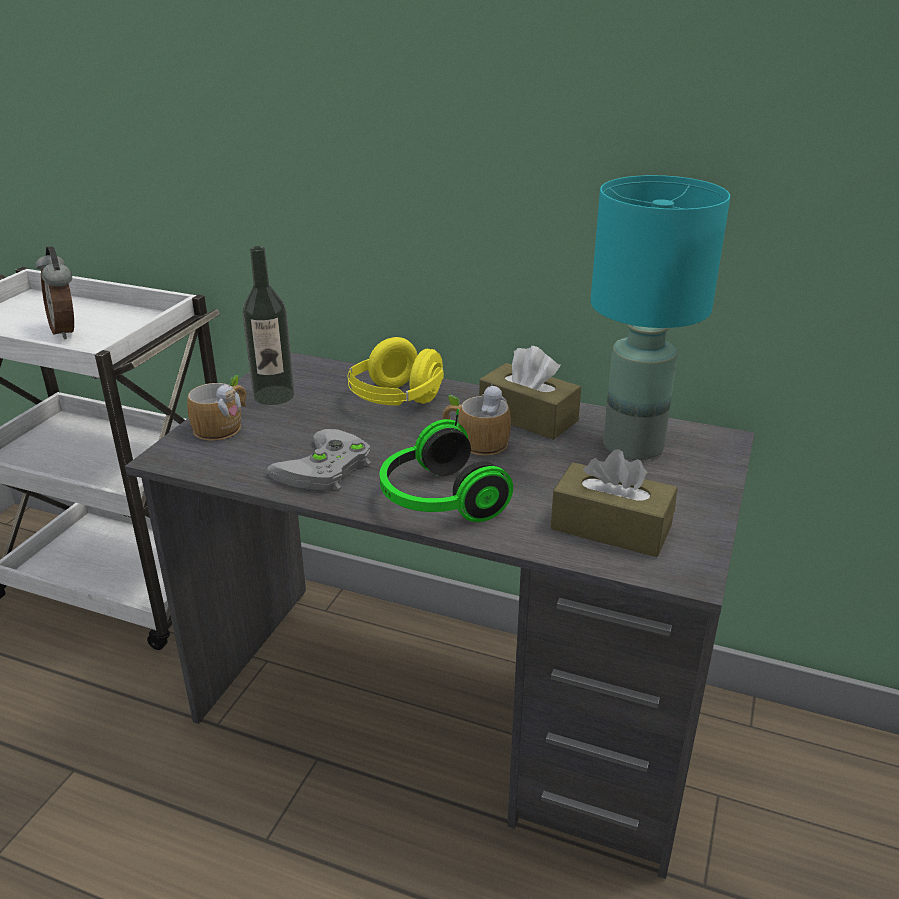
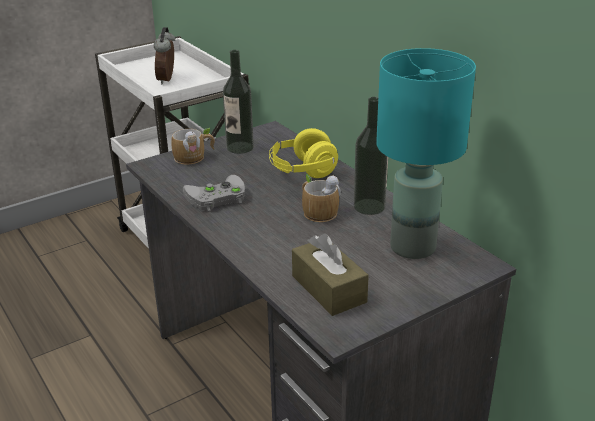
camera: 35 degrees right, 0 degrees up
headphones [380,408,513,522] -> none
brown tissue box [479,346,581,440] -> bottle [354,97,388,215]

